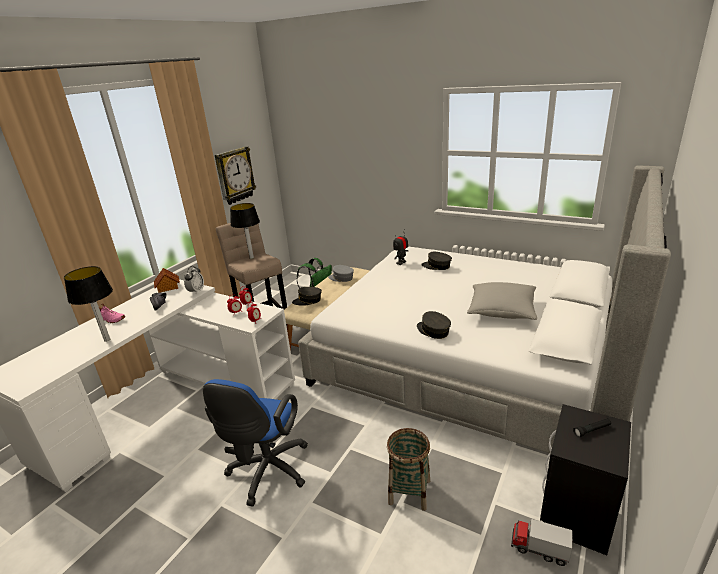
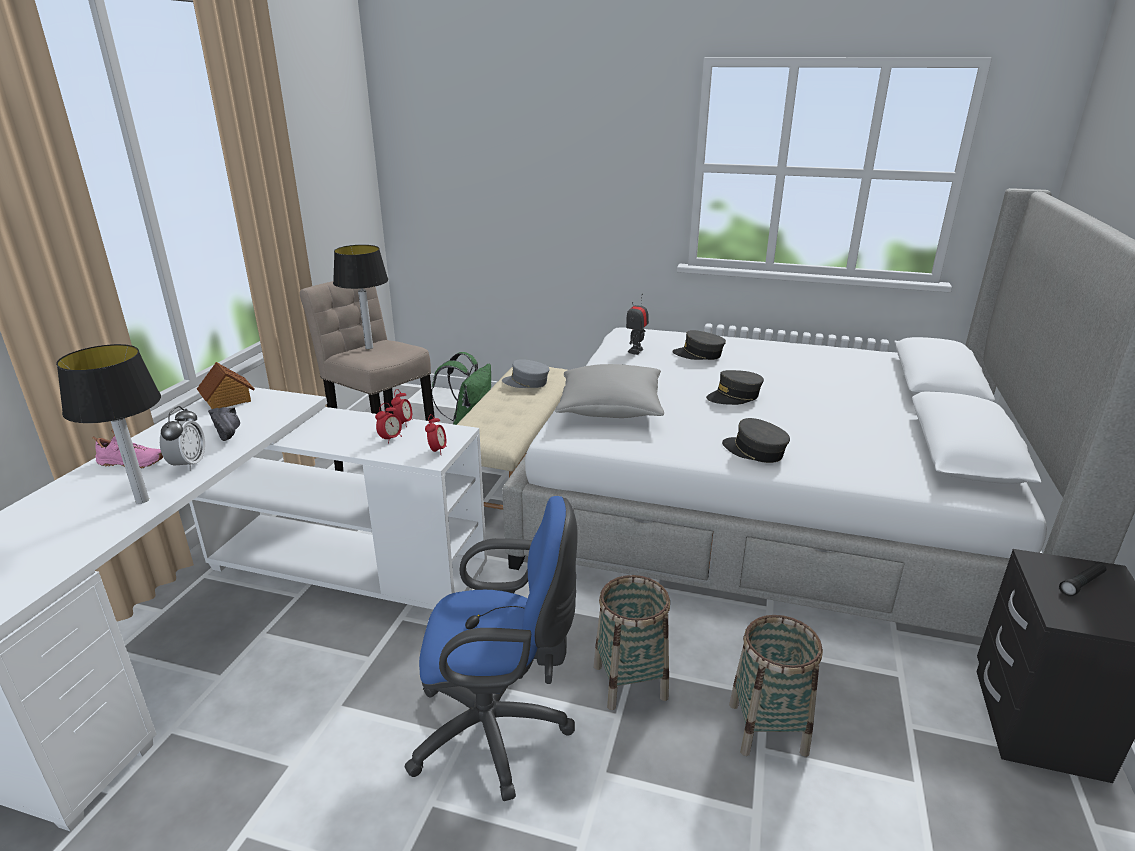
camera: 15 degrees left, 0 degrees up
alarm clock [184,266,204,294] -> alarm clock moved to [160,406,205,471]
blue office chair [203,379,308,506] -> blue office chair turned 90 degrees counterclockwise [405,496,578,801]
wall clock [215,146,256,205] -> none
grey cap [292,287,322,306] -> grey cap moved to [706,370,764,405]
grey pillow [467,282,537,320] -> grey pillow moved to [555,364,664,418]
toy truck [511,519,572,566] -> none
none -> basket [594,575,670,710]

